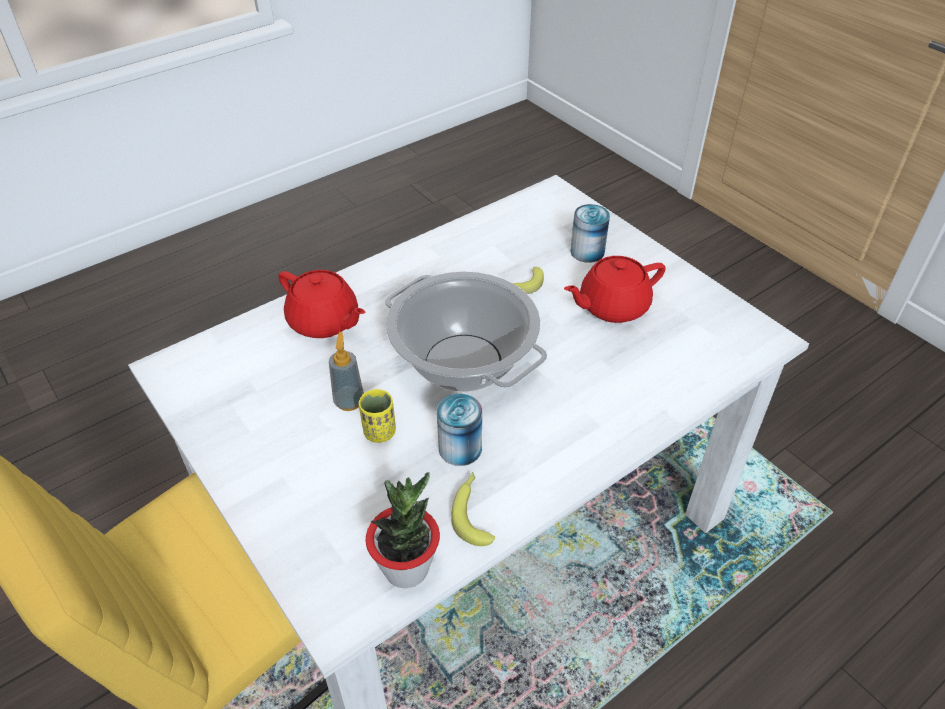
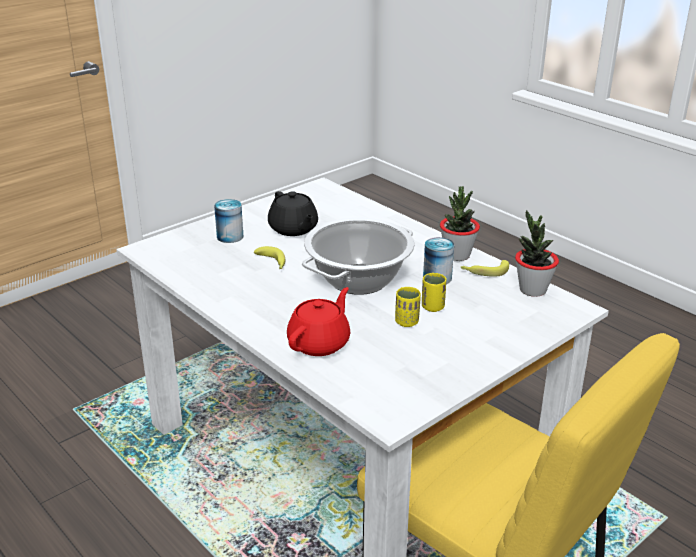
camera: 95 degrees left, 15 degrees down
soap dispenser [329,332,364,411] -> yellow cup [395,287,421,327]
red teapot [564,256,665,323] -> black teapot [268,191,318,236]
none -> potted plant [440,186,480,261]

